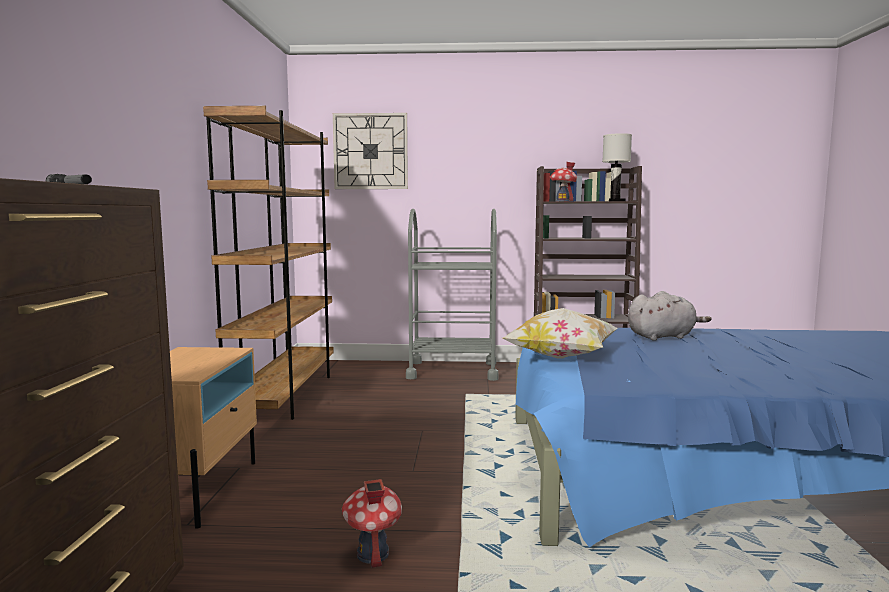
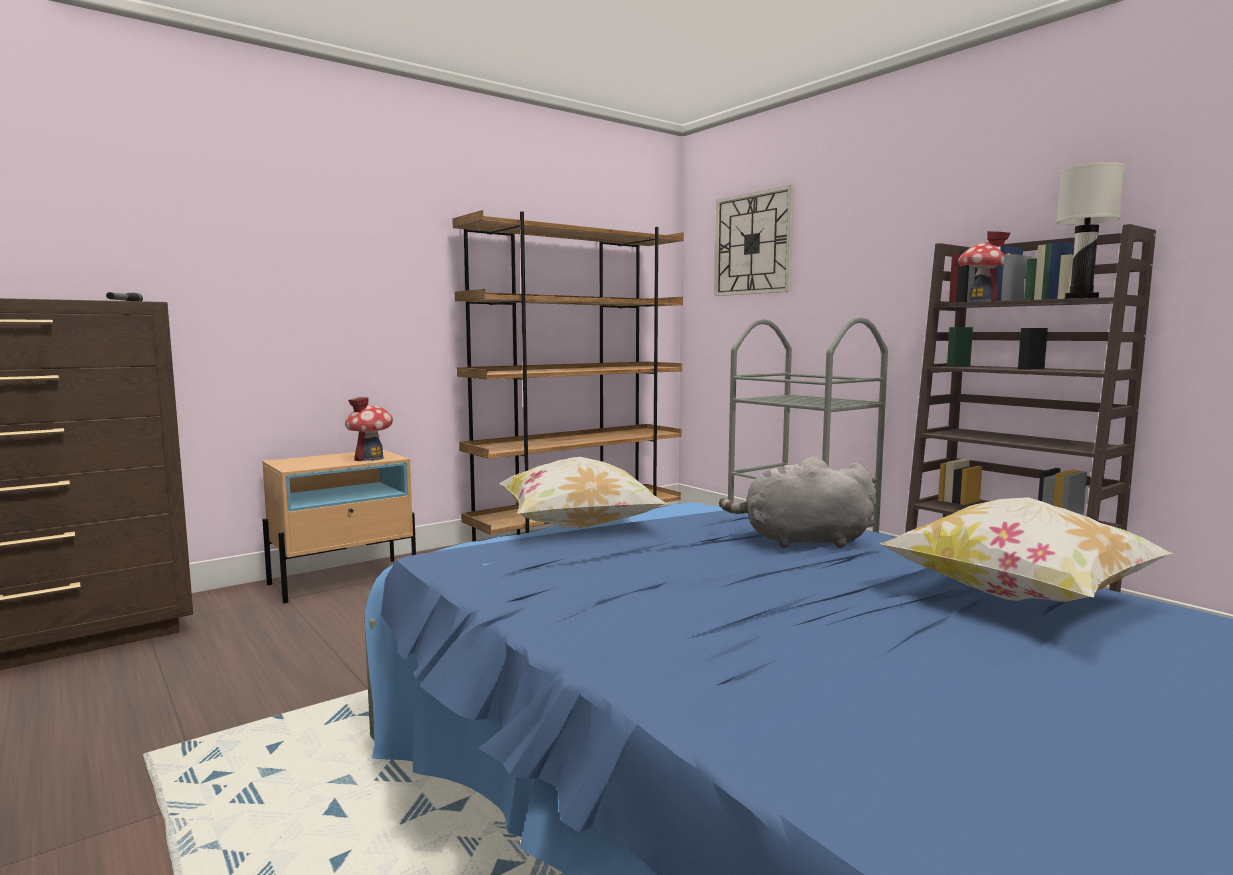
camera: 50 degrees right, 0 degrees up
toy house [342,479,402,568] -> toy house moved to [345,397,393,461]
grey plush toy [628,291,712,341] -> grey plush toy turned 150 degrees clockwise [719,457,876,548]
none -> pillow [880,497,1173,602]

